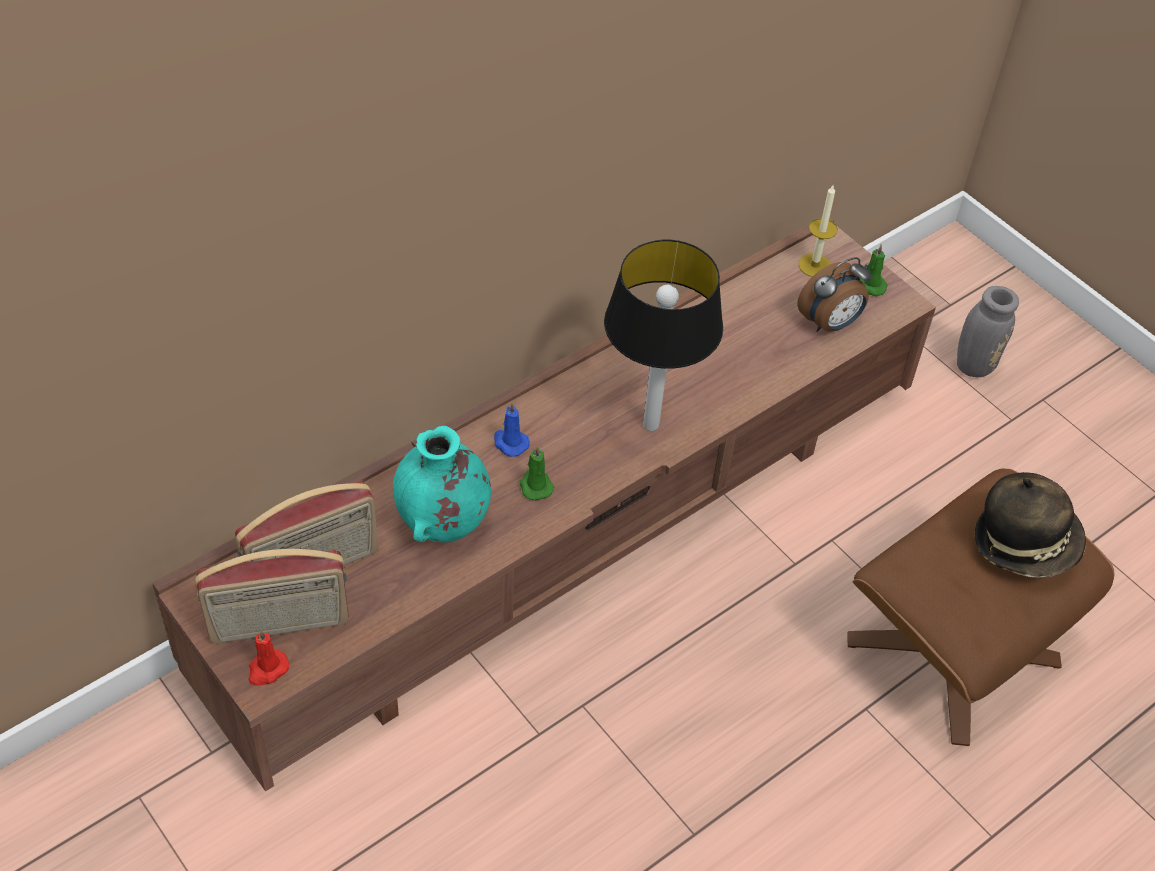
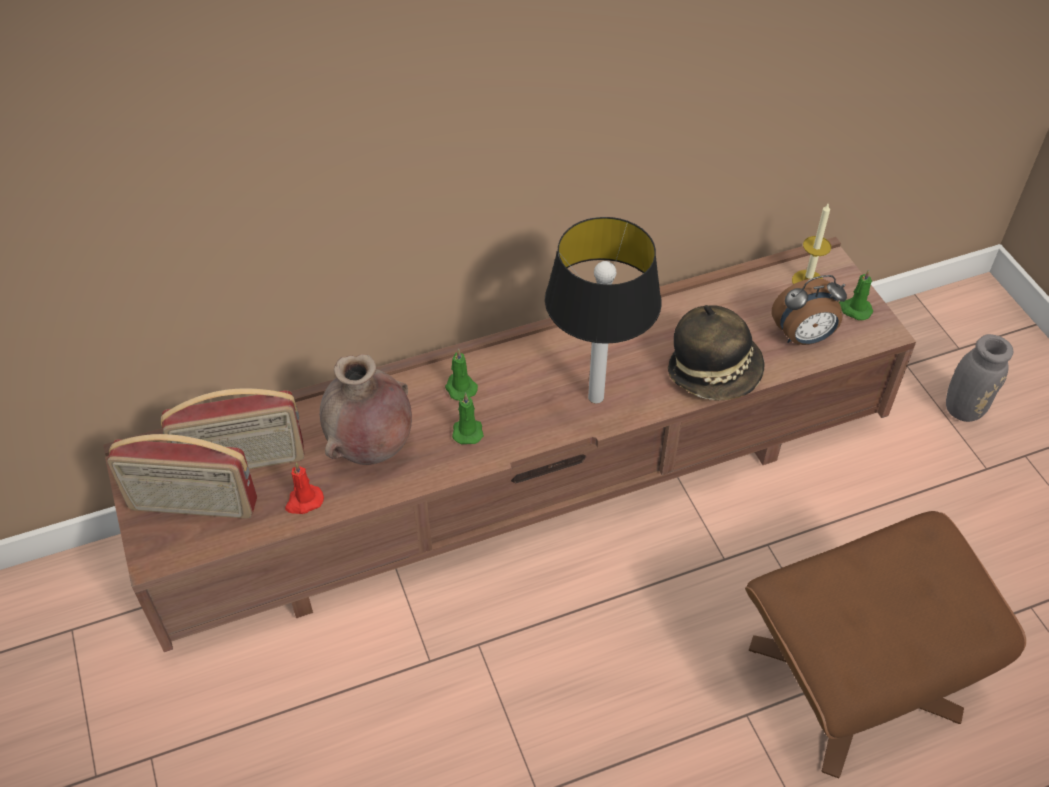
camera: 20 degrees right, 0 degrees up
red candle [248,630,289,685] -> red candle moved to [285,463,324,514]
turquoise vase [393,426,491,542] -> brown vase [320,354,412,465]
blue candle [494,402,530,457] -> green candle [445,349,478,401]
hat [974,472,1086,577] -> hat moved to [668,305,765,400]

